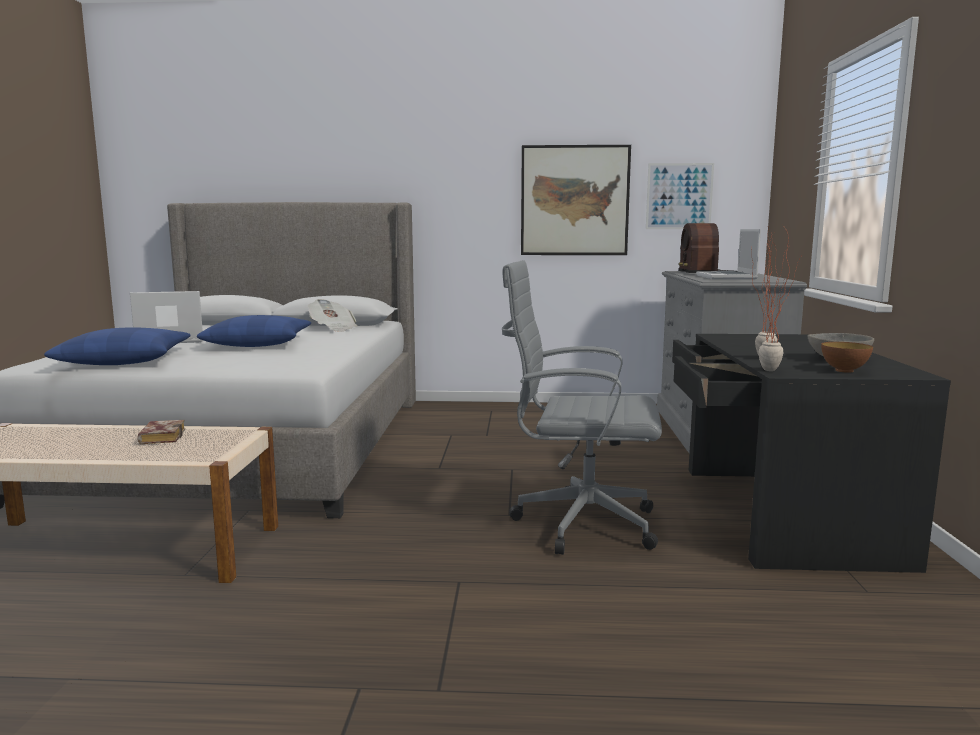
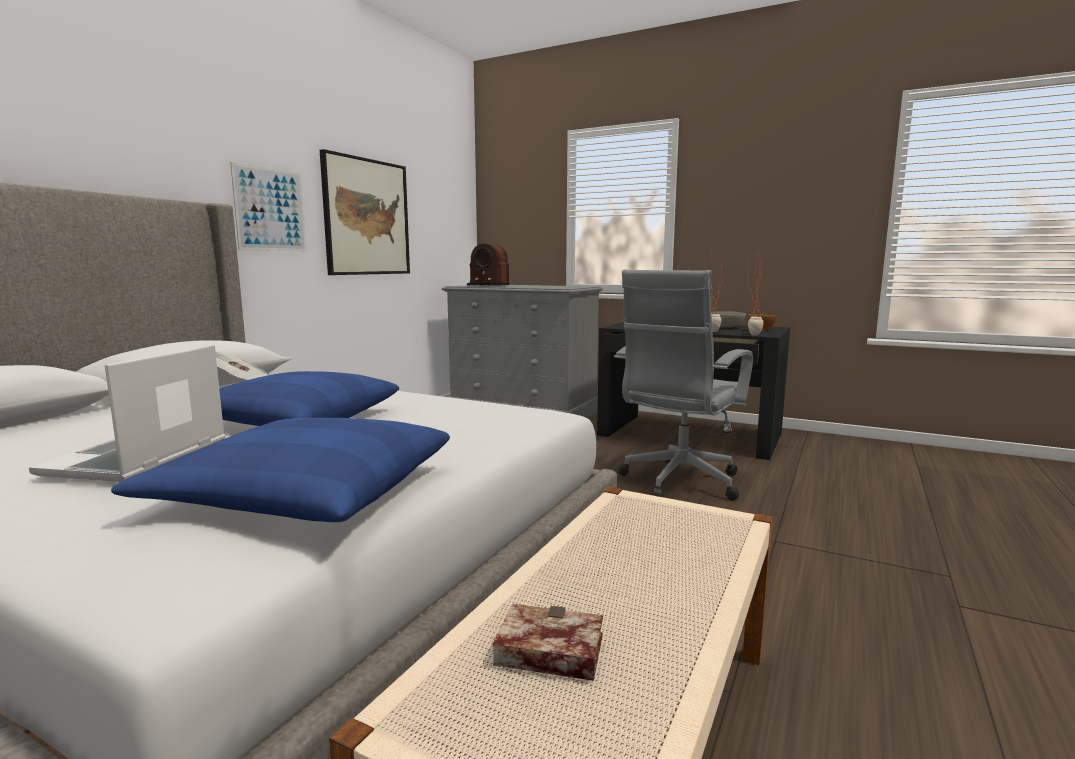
camera: 65 degrees left, 0 degrees up
book [138,420,185,444] -> book moved to [493,604,603,681]
picture [646,163,714,229] -> picture moved to [230,162,306,251]
laptop [696,229,761,279] -> none

